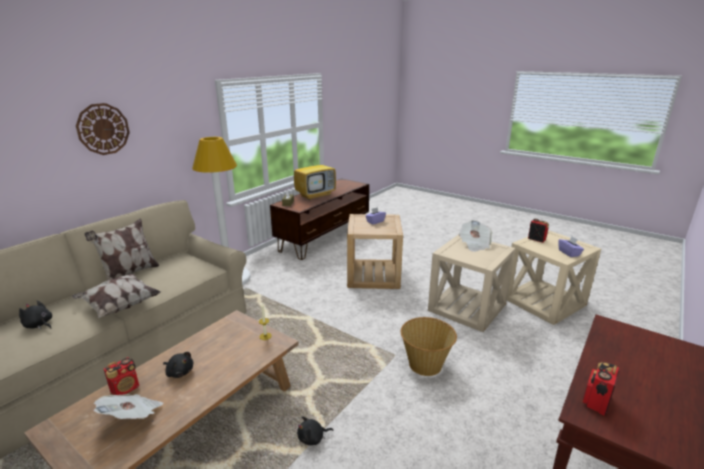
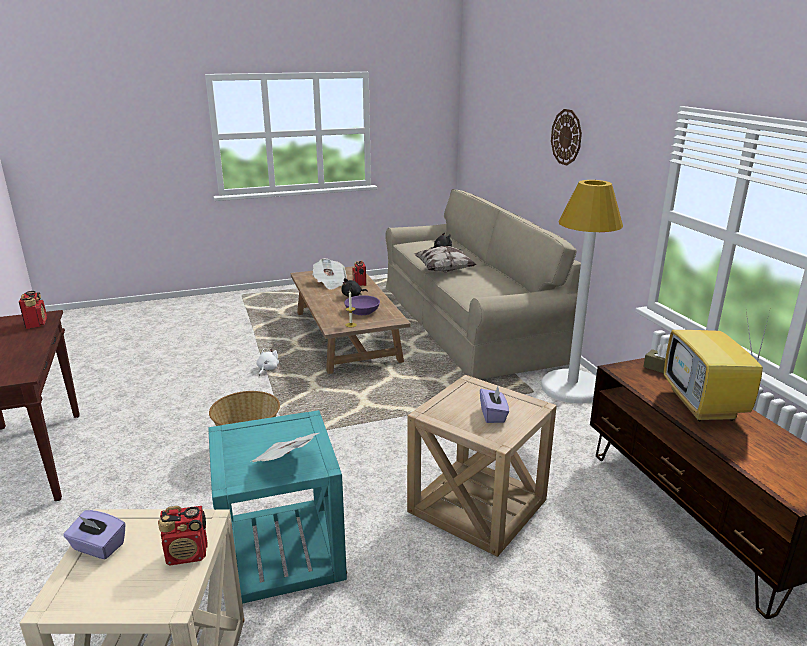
camera: 125 degrees right, 0 degrees up
pillow [84,218,159,280] -> none
black plush toy [297,416,333,445] -> white plush toy [256,348,279,376]
beige side table [428,234,515,332] -> turquoise side table [208,410,347,604]
none -> purple bowl [344,295,380,315]

